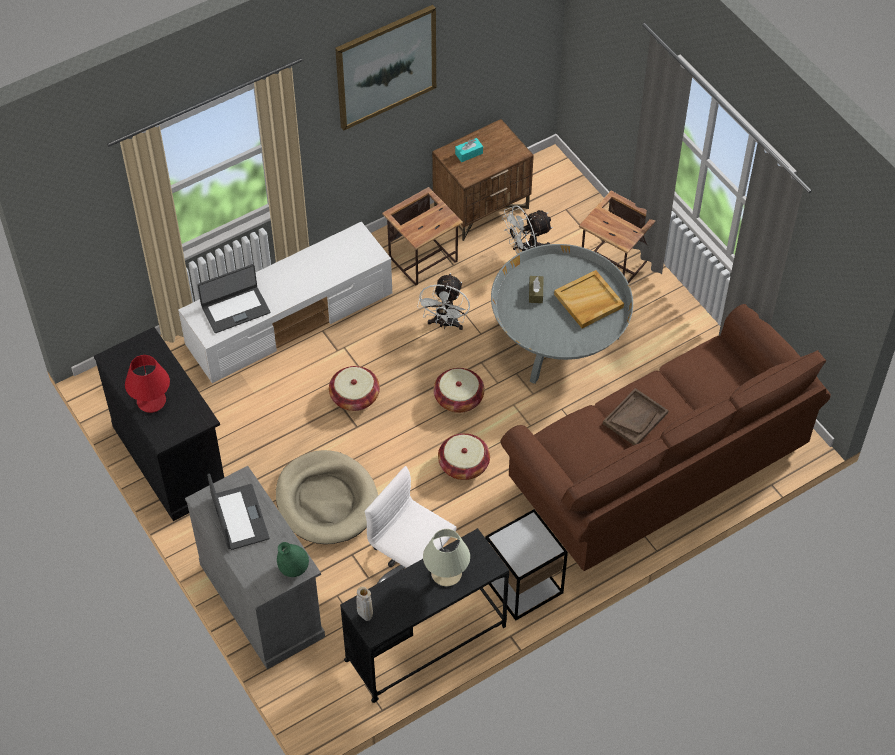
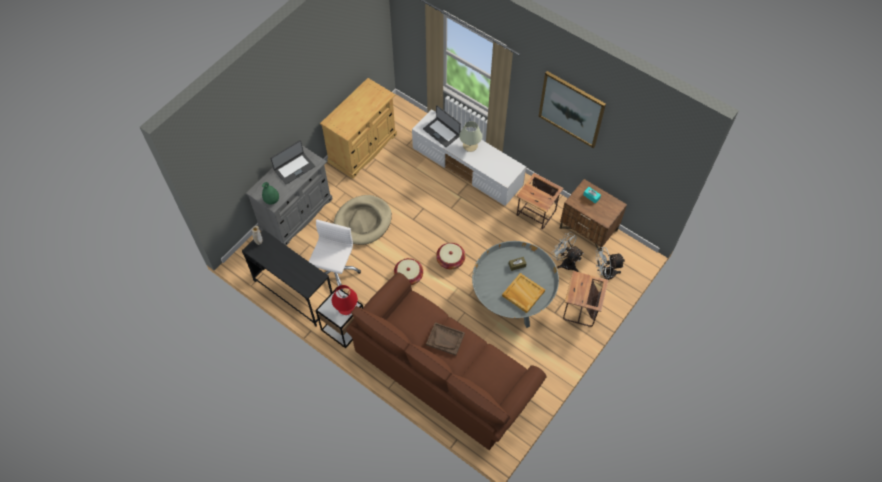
camera: 70 degrees right, 5 degrees up
black cabinet [94,327,224,521] -> beige cabinet [320,78,397,179]
red table lamp [125,355,170,413] -> red table lamp moved to [332,285,358,315]
basket [329,366,380,411] -> none
white fan [417,273,470,330] -> white fan moved to [595,247,625,280]
beige table lamp [423,529,470,586] -> beige table lamp moved to [459,121,482,152]

